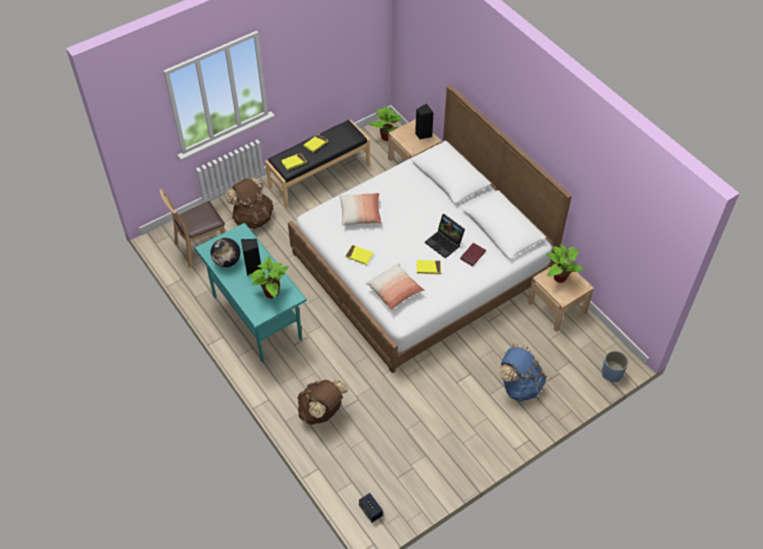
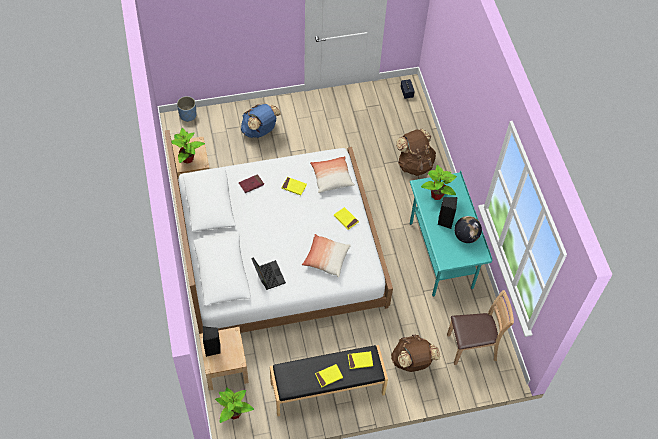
camera: 160 degrees left, 5 degrees up
laptop [425,214,465,258] -> laptop moved to [251,258,286,290]

